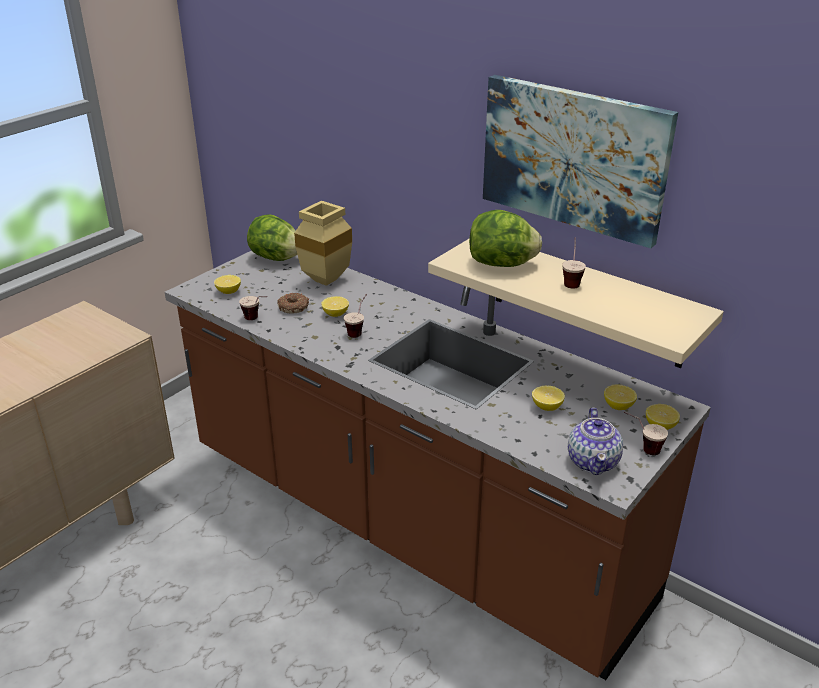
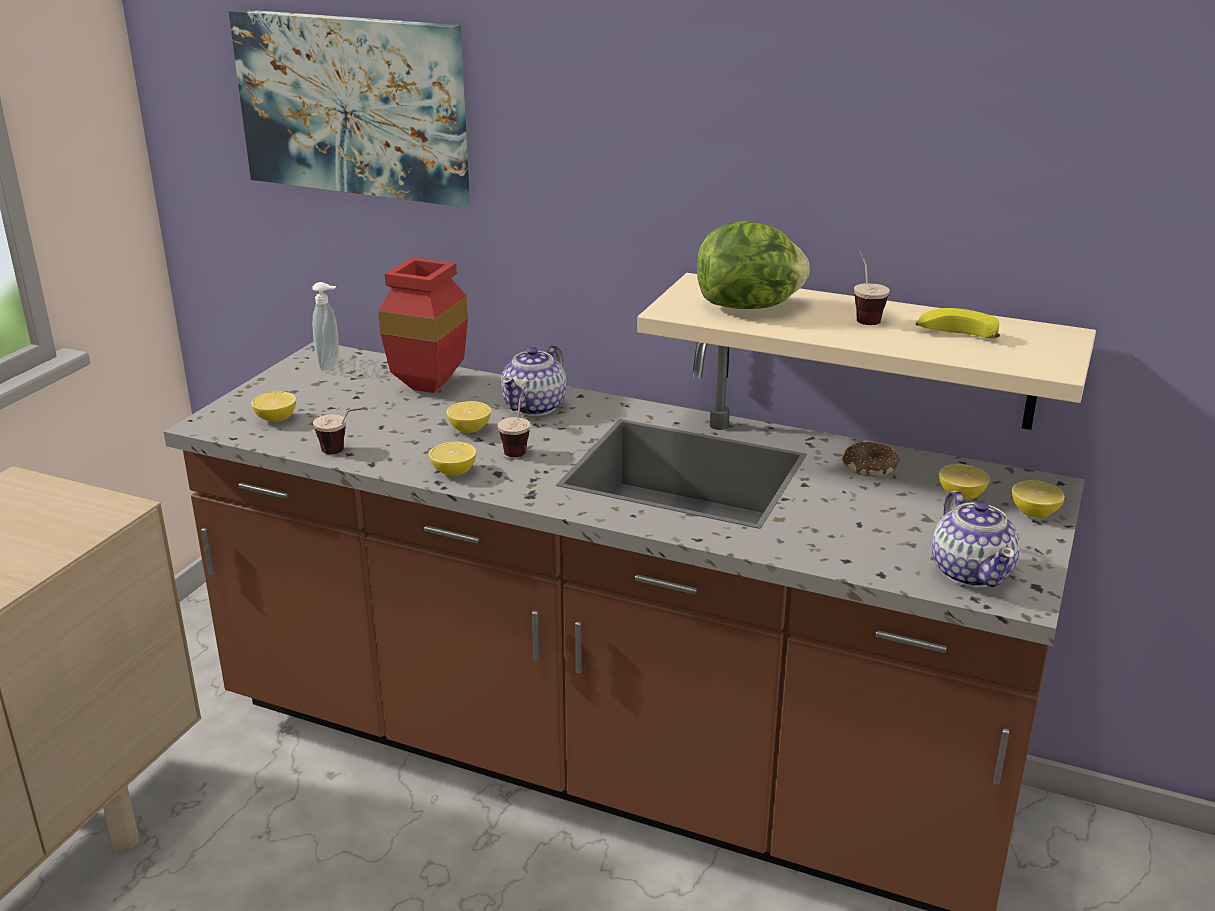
camera: 15 degrees left, 5 degrees down
lettuce [247,214,297,261] -> soap dispenser [312,282,339,371]
donut [277,293,309,314] -> donut moved to [843,442,900,477]
beige vase [294,201,352,286] -> red vase [378,257,468,393]
picture [483,75,678,248] -> picture moved to [229,9,470,207]
lemon [532,386,565,411] -> lemon moved to [428,442,476,476]
cup [624,412,668,455] -> none
none -> teapot [501,345,567,416]
none -> banana [915,308,1000,338]

